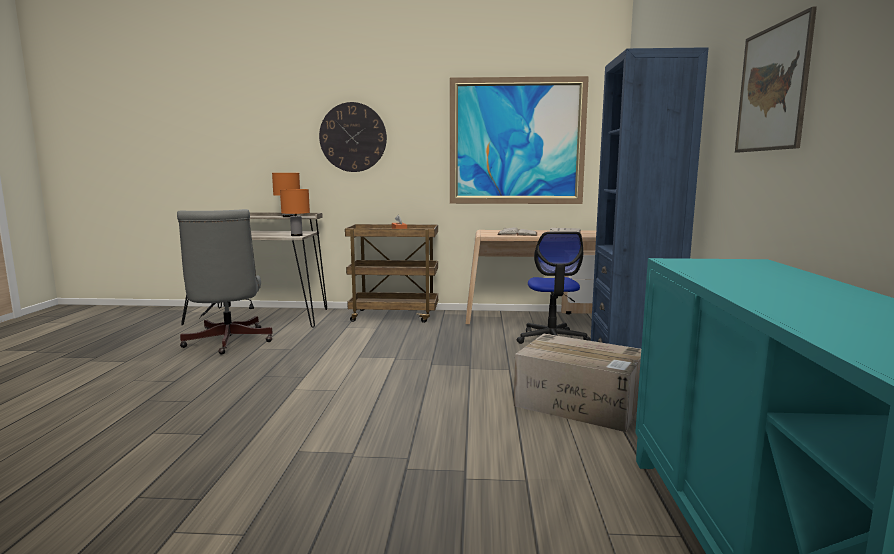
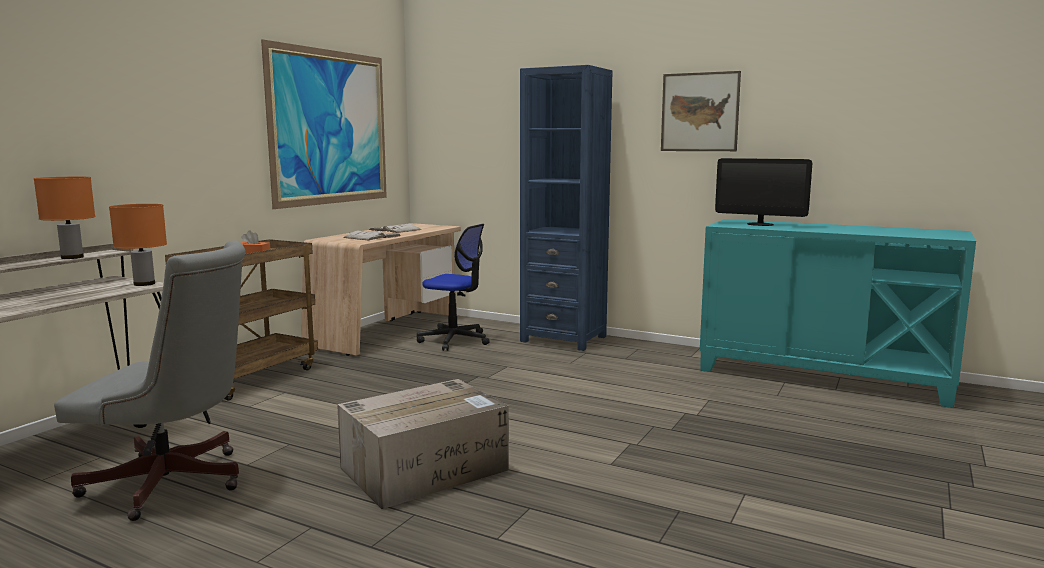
camera: 65 degrees left, 0 degrees up
wall clock [319,102,387,172] -> none
cardboard box [514,334,641,432] -> cardboard box moved to [337,379,509,509]
none -> monitor [715,158,812,226]

